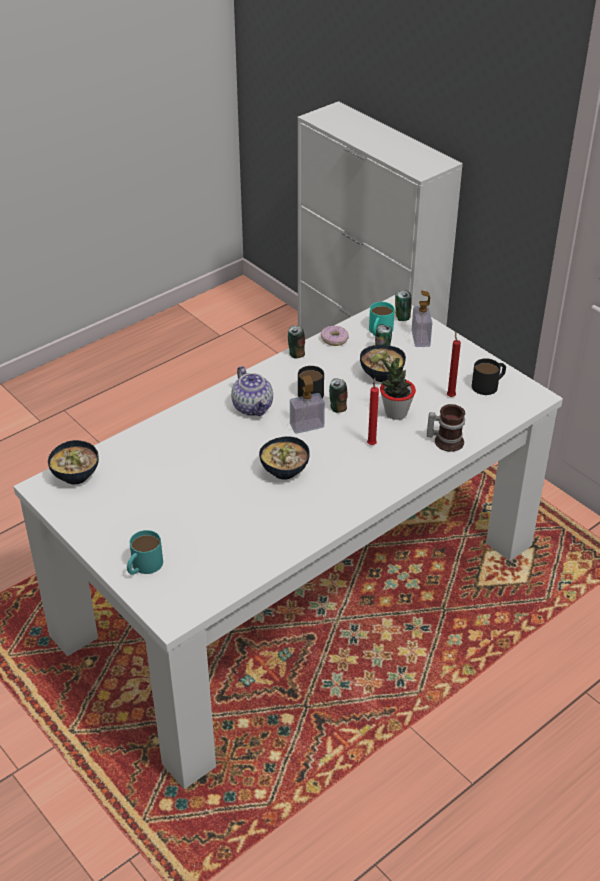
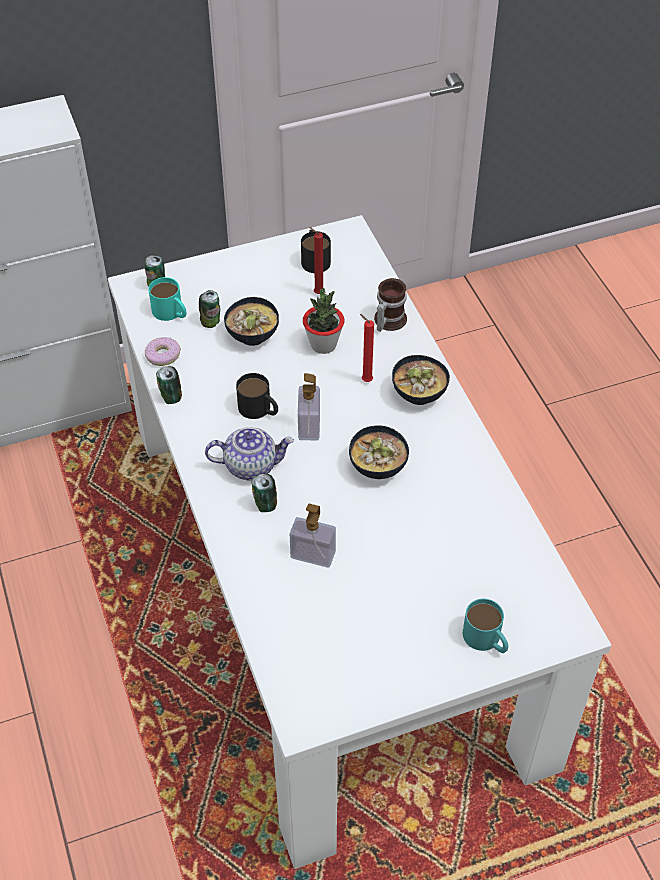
camera: 70 degrees left, 10 degrees up
bowl [48,440,99,484] -> bowl moved to [392,355,450,405]
can [329,378,348,413] -> can moved to [251,474,277,512]
soap dispenser [412,291,432,347] -> soap dispenser moved to [290,504,336,568]

